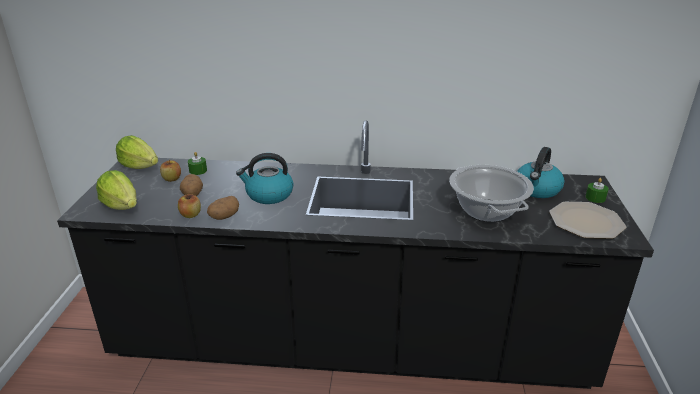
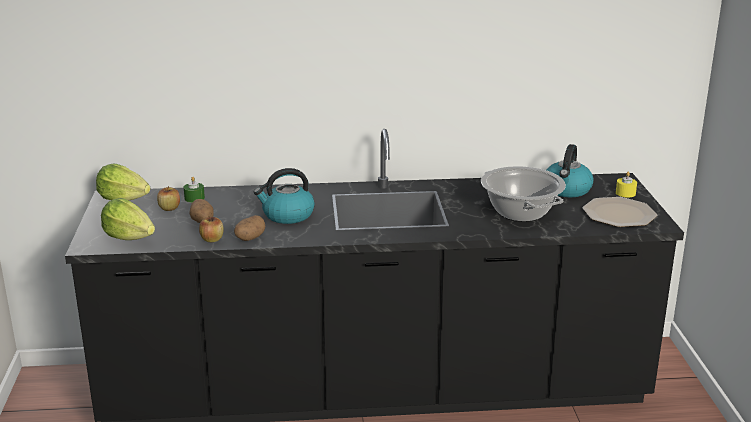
camera: 10 degrees left, 5 degrees down
green candle [585,178,609,203] -> yellow candle [616,172,637,197]

